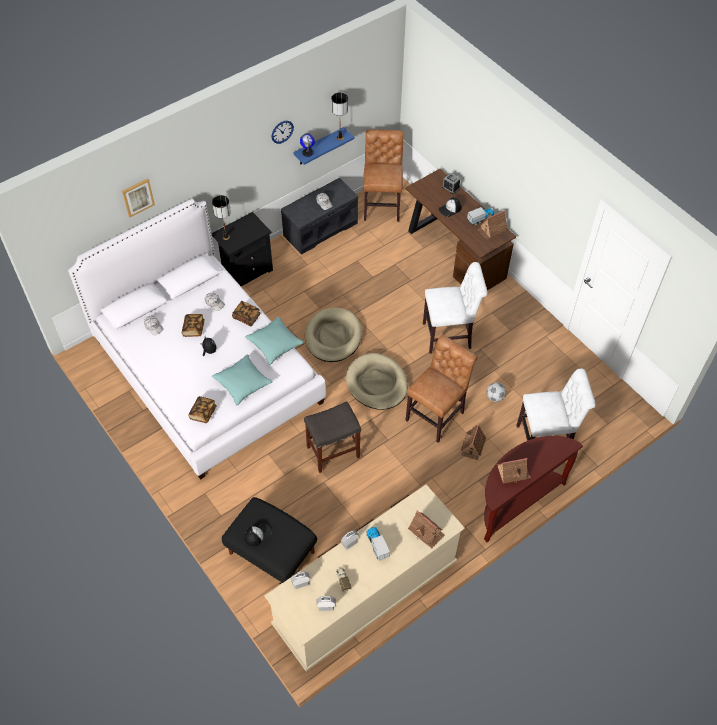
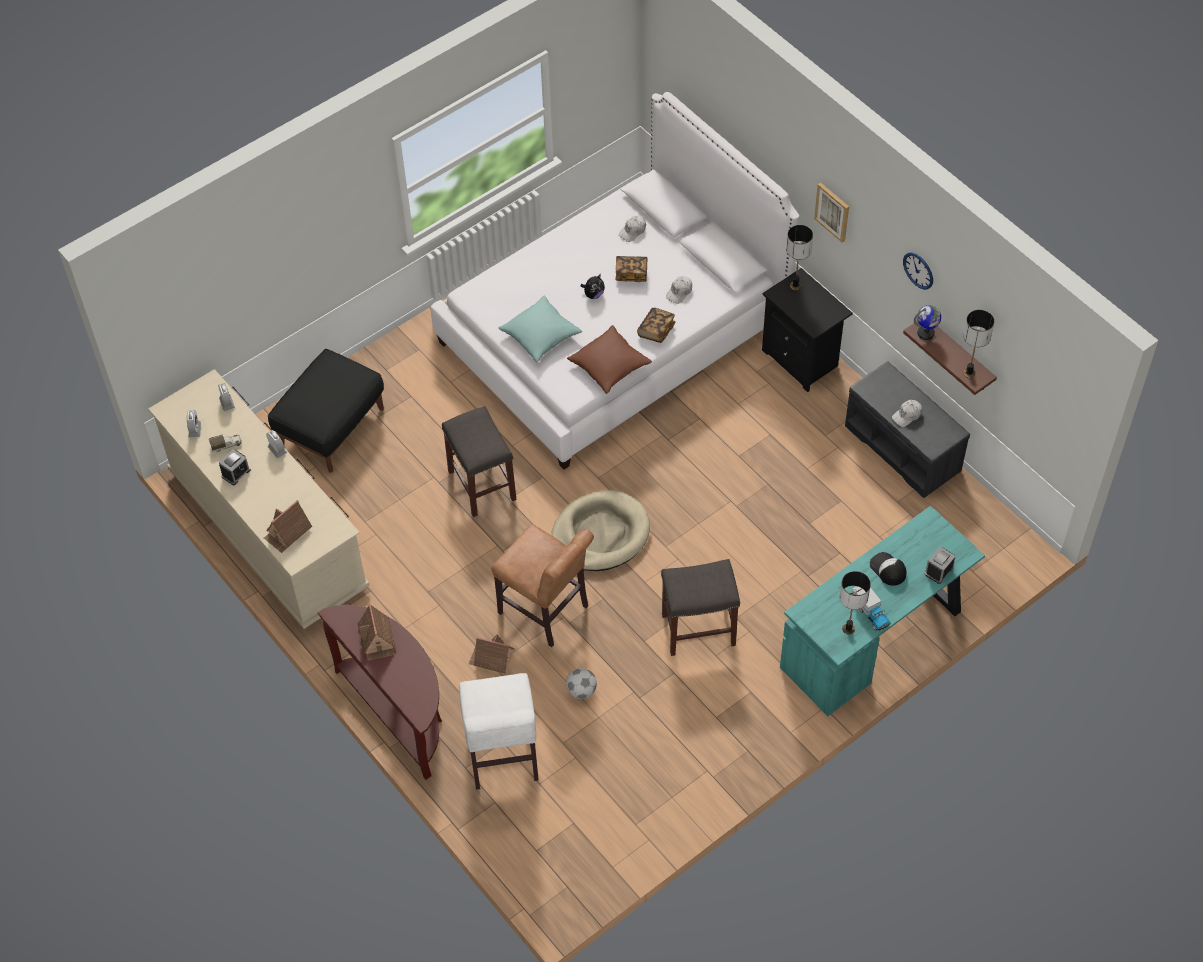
camera: 90 degrees right, 0 degrees up
picture [122,178,155,217] -> picture moved to [814,182,849,243]
book [188,396,217,423] -> none
cap [244,523,272,547] -> none
turquoise pillow [245,316,304,365] -> brown pillow [567,325,652,394]
blue shelf [293,127,354,165] -> brown shelf [903,321,997,395]
beige dog bed [305,308,362,362] -> none
brown chair [363,130,404,222] -> none
toy truck [366,527,390,560] -> none
brown desk [405,169,516,290] -> turquoise desk [780,506,985,716]
white chair [423,262,488,354] -> grey stool [661,559,740,656]
toy house [477,210,508,240] -> table lamp [840,571,871,635]
none -> alarm clock [219,449,251,485]

